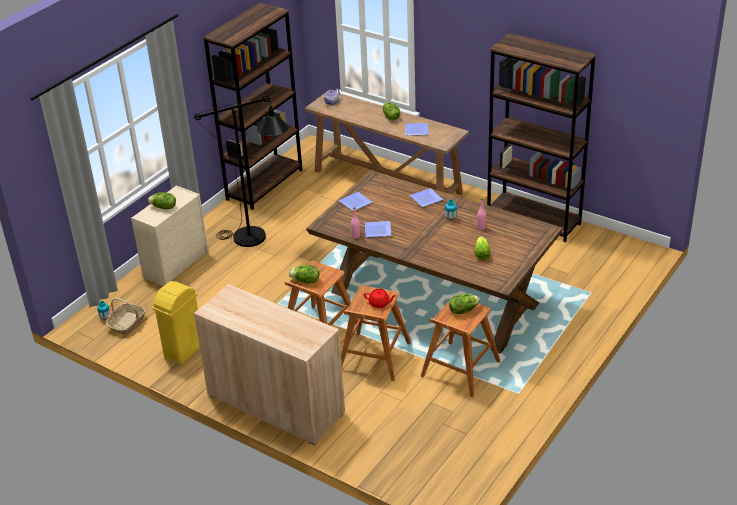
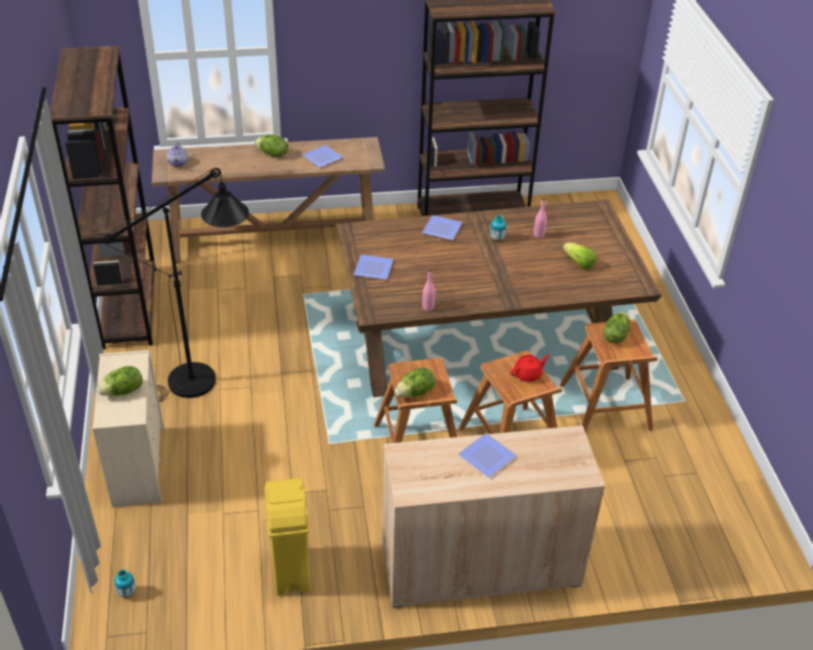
camera: 45 degrees left, 5 degrees up
basket [106,298,146,335] -> none
plate [365,221,392,237] -> plate moved to [458,433,517,478]

